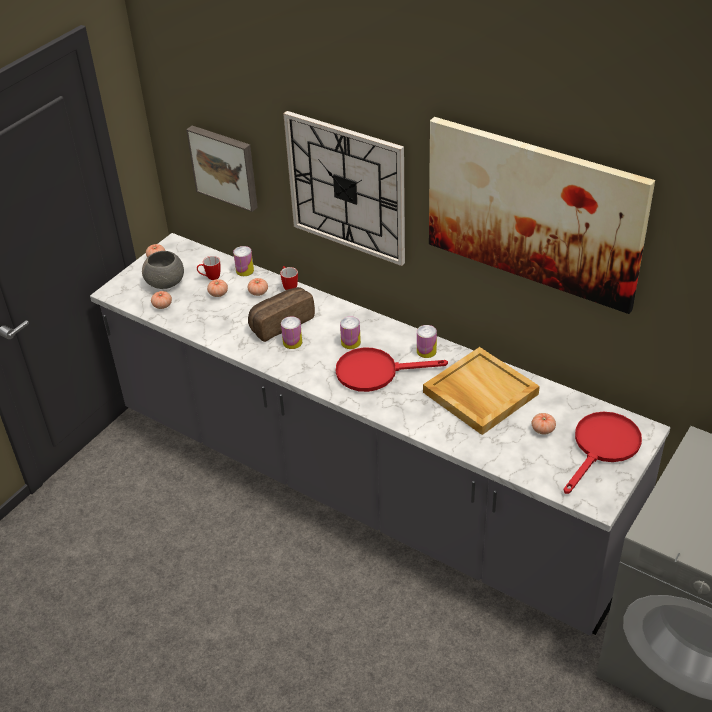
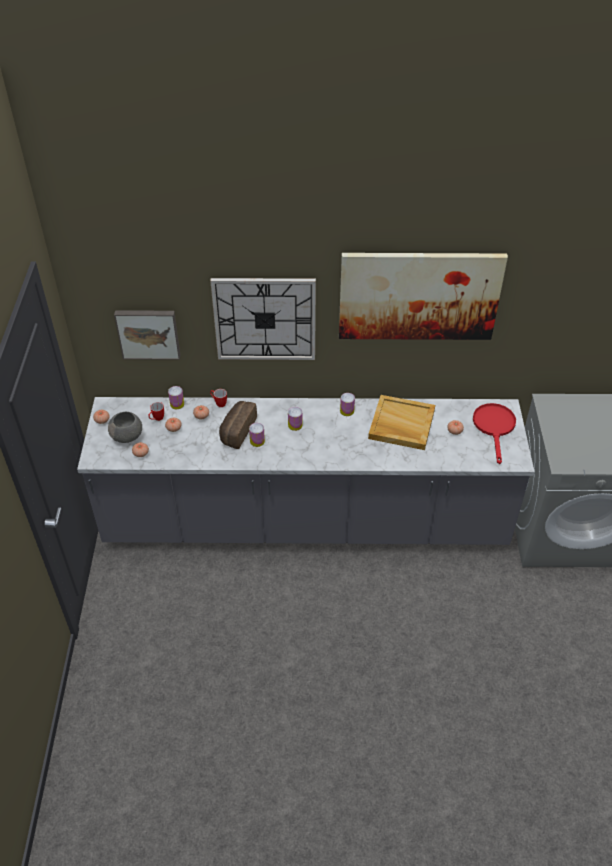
camera: 35 degrees left, 5 degrees up
red frying pan [336,348,448,392] -> none

